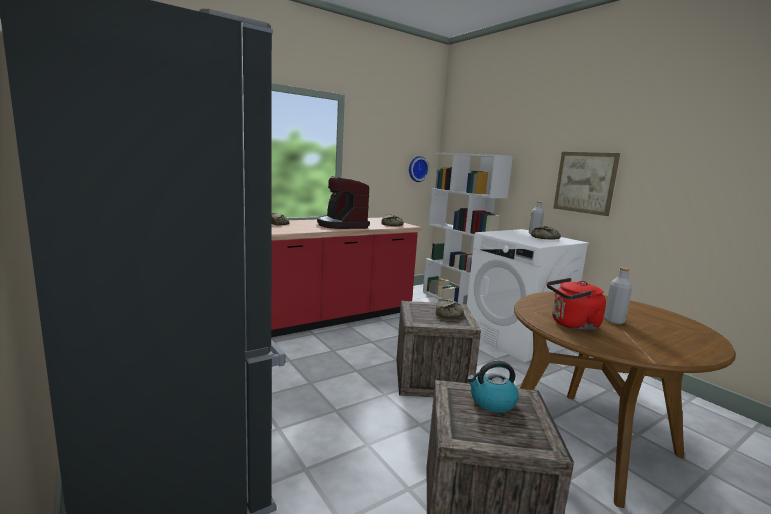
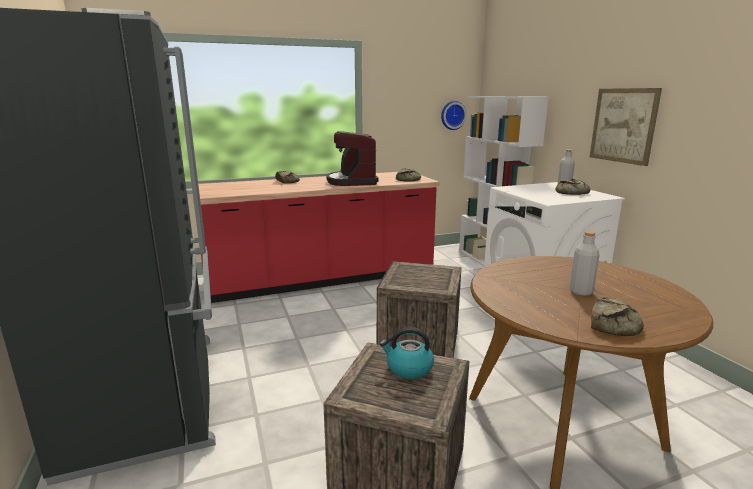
camera: 15 degrees right, 5 degrees up
bread [436,298,464,319] -> bread moved to [591,297,644,336]
red kettle [547,278,606,331] -> none

